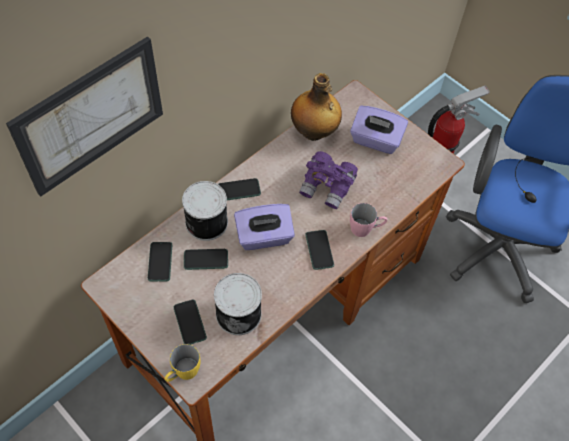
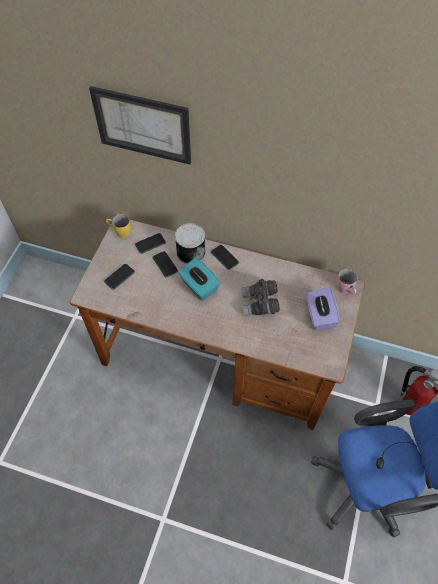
camera: 65 degrees right, 0 degrees up
yellow mug [164,344,201,382] -> yellow mug moved to [106,214,131,238]
can [214,273,262,335] -> none
purple tissue box [234,204,295,250] -> turquoise tissue box [178,257,221,301]
bottle [291,73,342,141] -> none
purple binoculars [299,151,358,209] -> grey binoculars [242,279,280,316]
phone [305,230,334,270] -> none
pink mug [350,203,387,237] -> pink mug moved to [337,269,357,295]

